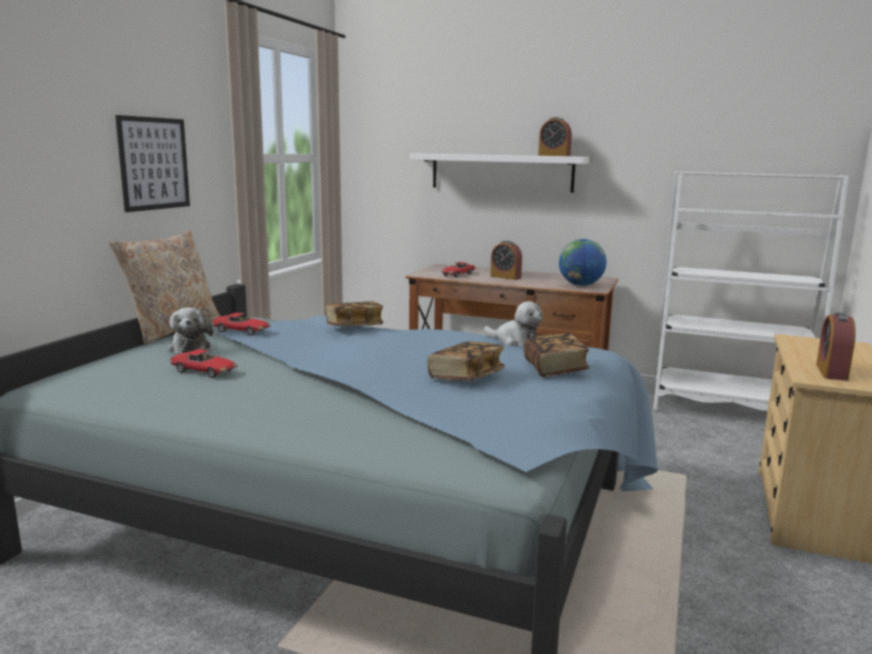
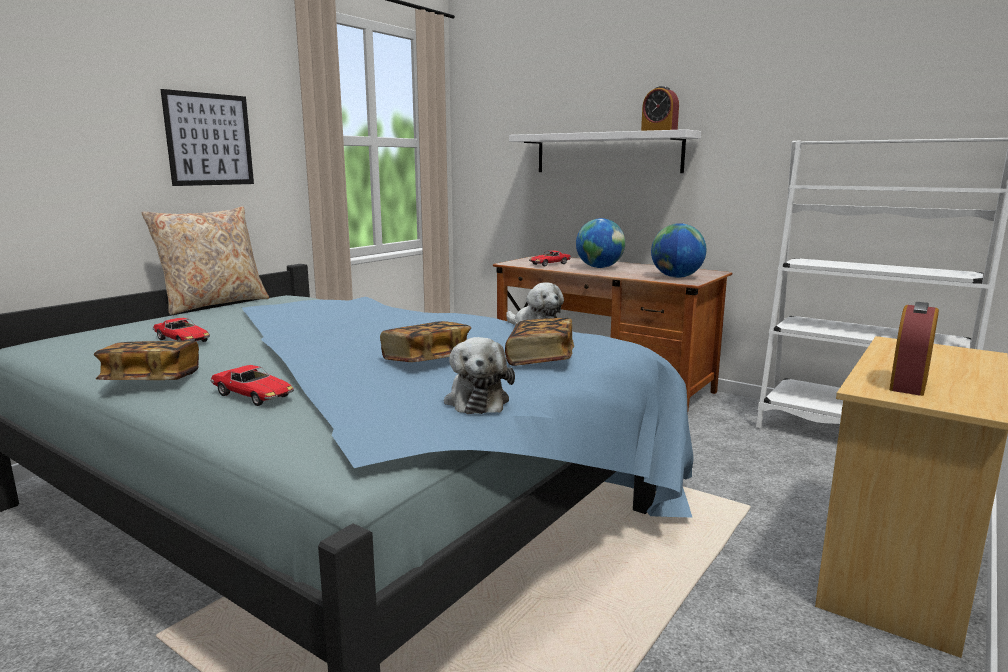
camera: 15 degrees right, 0 degrees up
plush toy [168,307,213,354] -> plush toy moved to [444,337,515,414]
toy car [211,313,271,335] -> toy car moved to [210,365,294,406]
book [326,302,383,326] -> book moved to [94,340,199,380]
alarm clock [490,240,522,280] -> globe [576,218,625,268]

